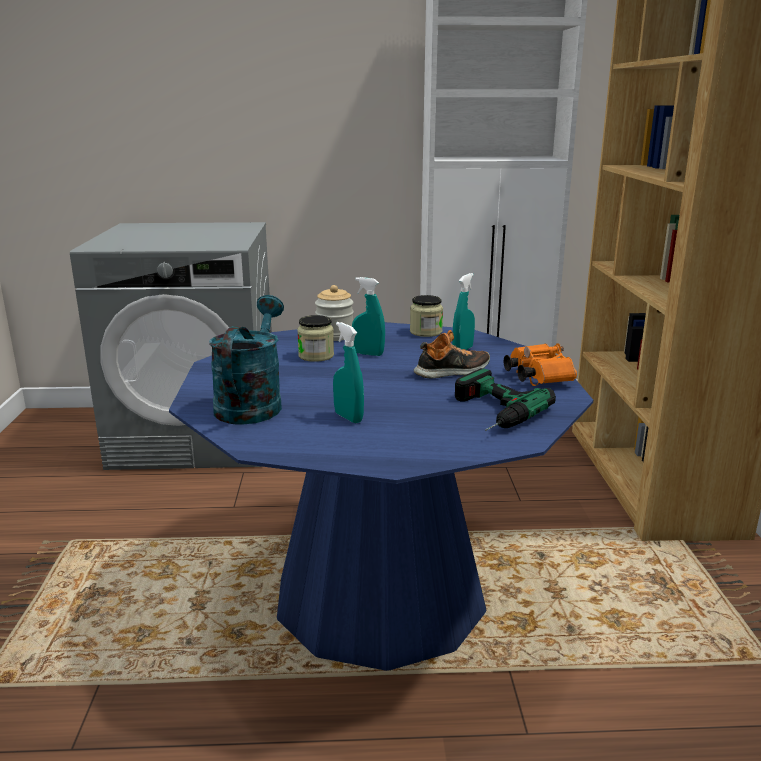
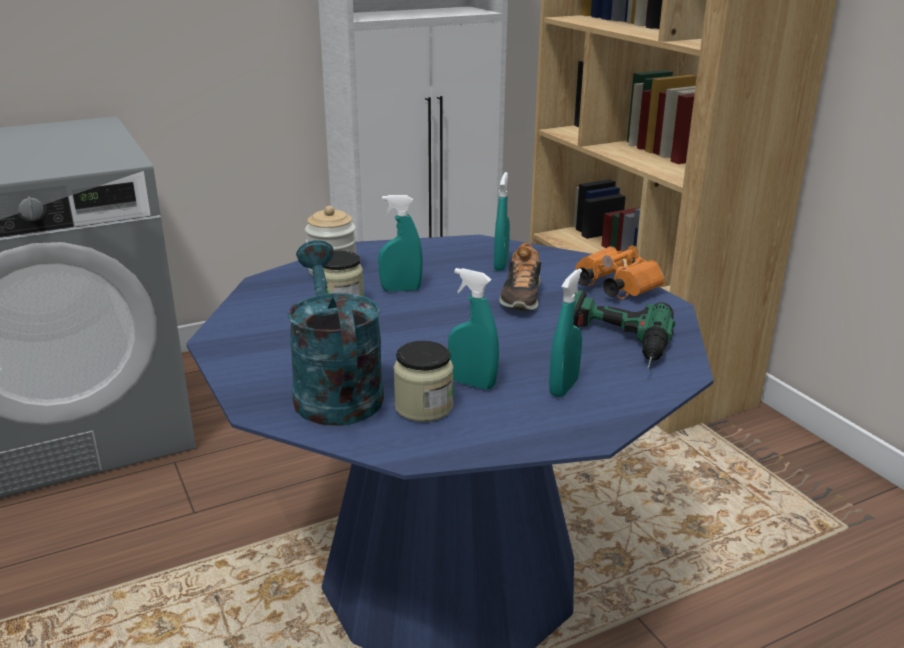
camera: 25 degrees left, 5 degrees up
jar [410,295,443,337] -> jar moved to [393,341,453,422]
shoe [414,330,490,378] -> shoe turned 150 degrees clockwise [499,242,541,311]
none -> turquoise spray bottle [549,268,582,397]

